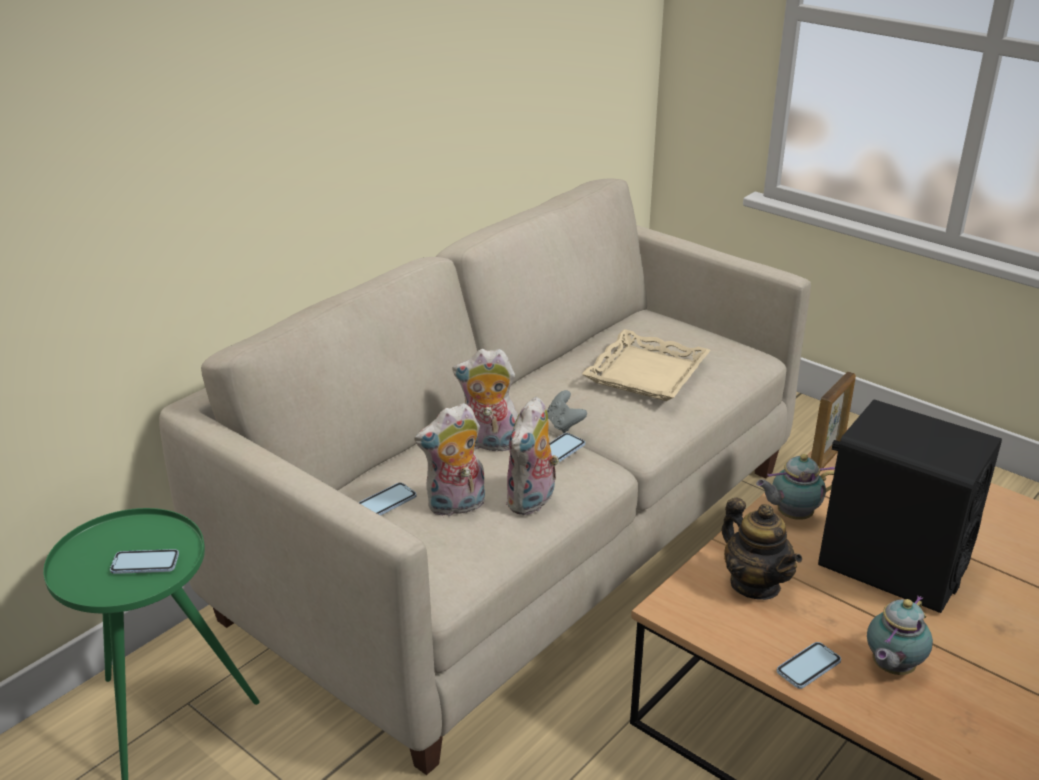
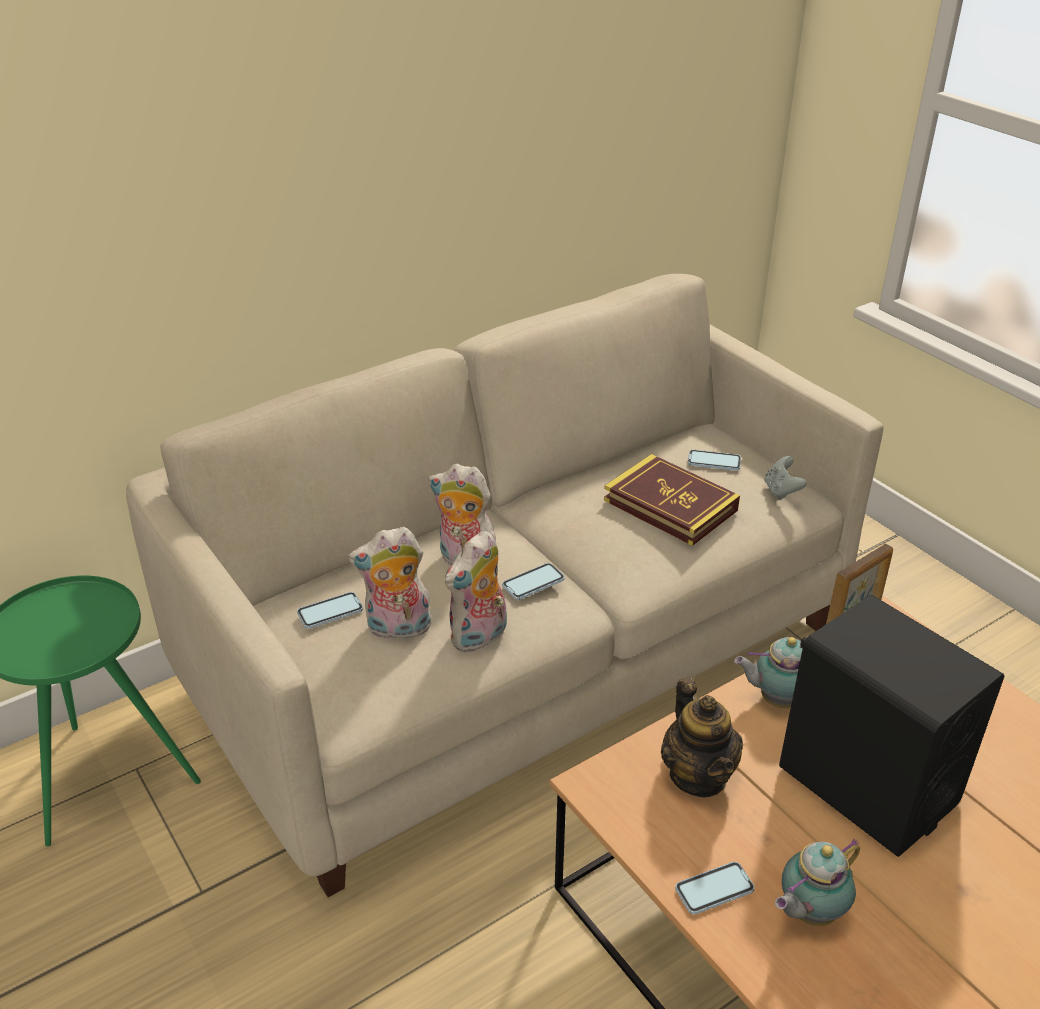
camera: 15 degrees right, 5 degrees up
phone [110,549,179,574] -> phone moved to [688,450,741,471]
grey game controller [547,390,587,433] -> grey game controller moved to [764,456,807,500]
beige tray [582,329,710,401] -> book [604,454,740,546]

